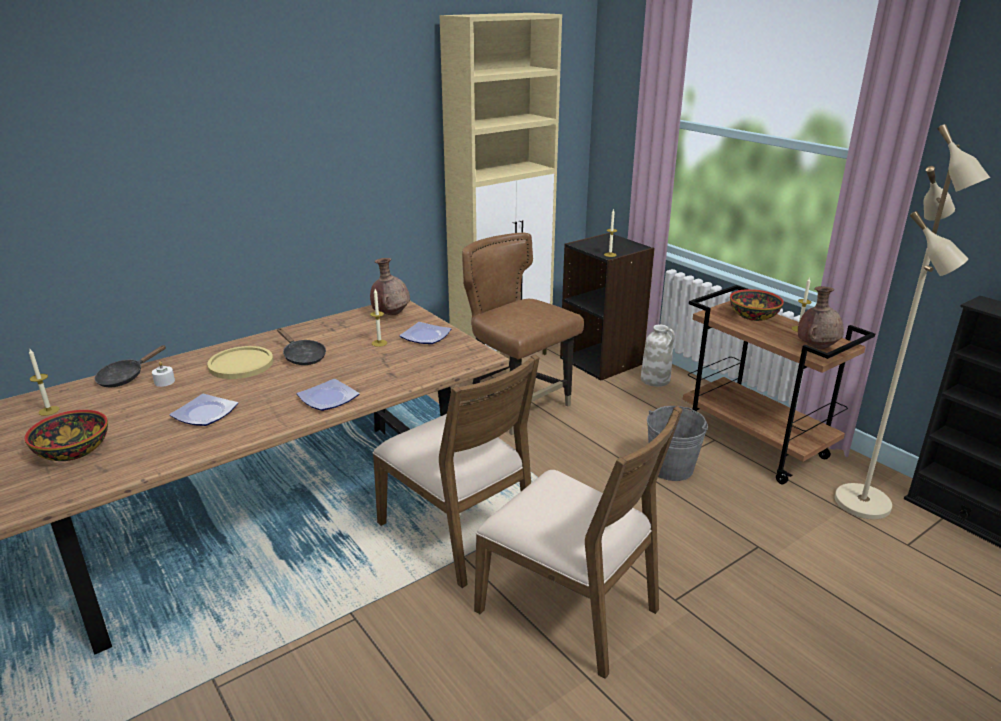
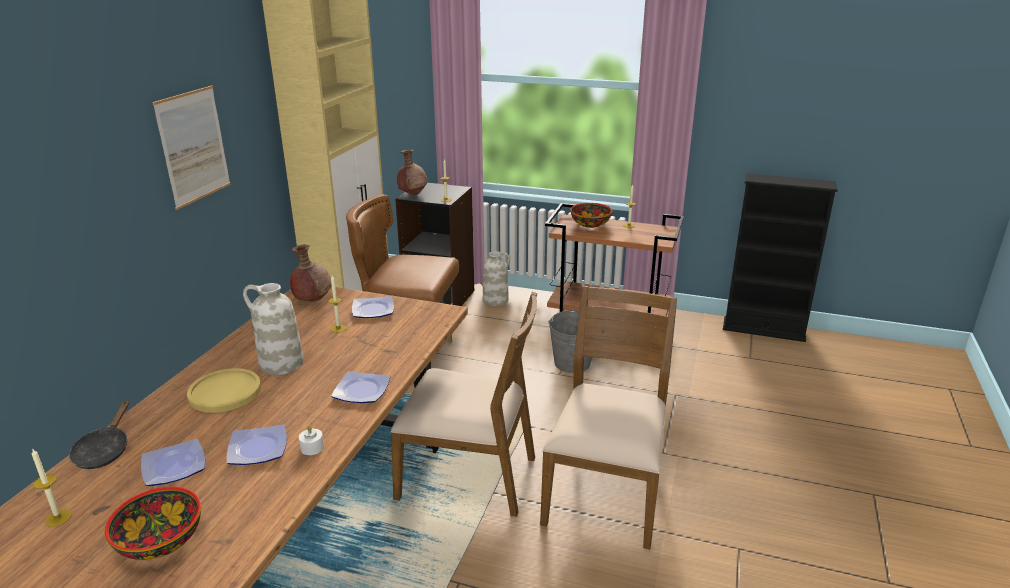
camera: 35 degrees left, 0 degrees up
white candle [152,361,175,387] -> white candle moved to [299,425,324,455]
black frying pan [277,328,326,365] -> white vase [243,283,304,375]
brown chair [474,406,683,679] -> brown chair turned 75 degrees counterclockwise [540,286,677,549]
brown vase [798,286,844,349] -> brown vase moved to [397,150,428,195]
beige floor lamp [835,124,990,519] -> none
none -> plate [141,439,205,486]
none -> picture [152,86,231,210]

